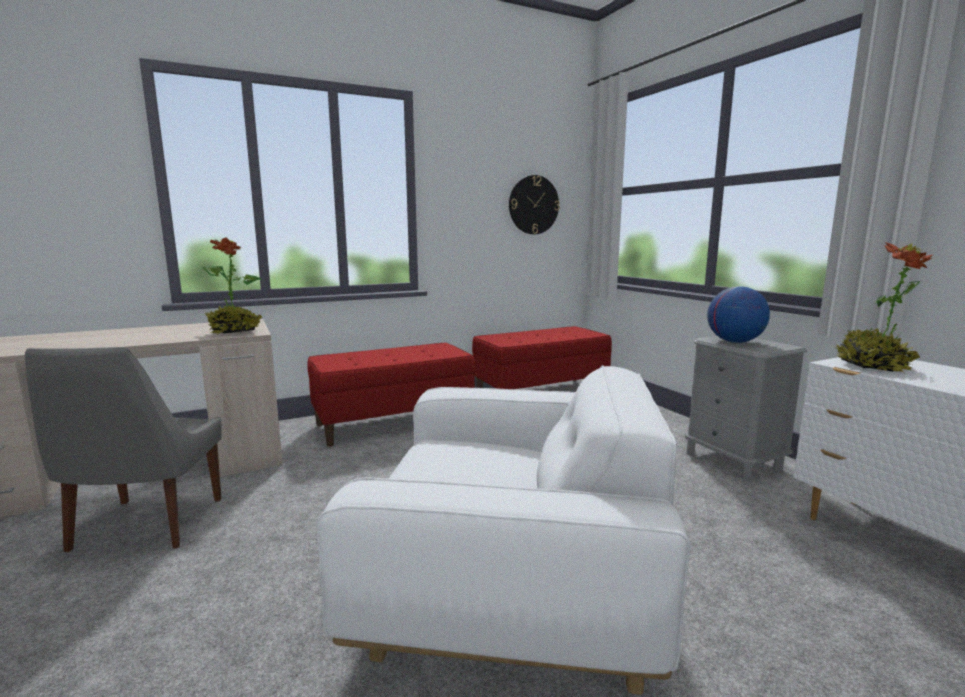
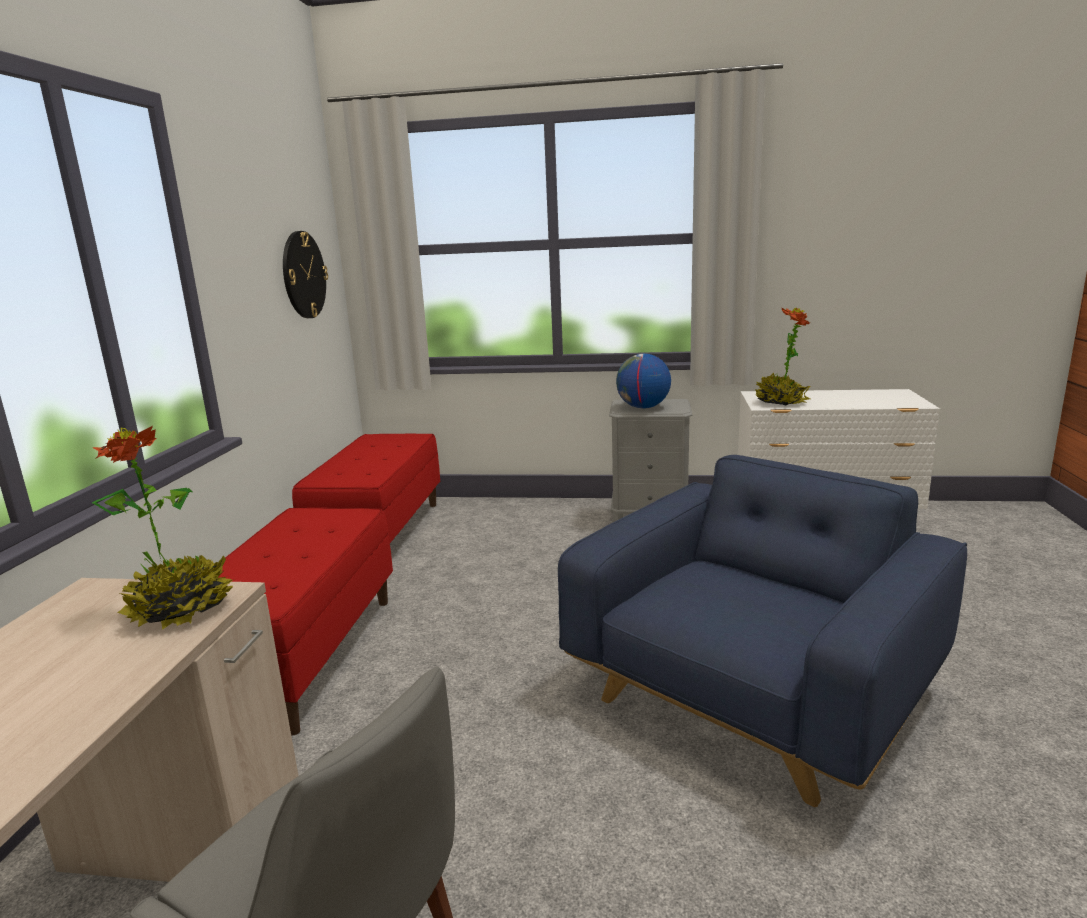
camera: 55 degrees left, 5 degrees up
white armchair [316,365,691,695] -> blue armchair [558,455,967,807]

